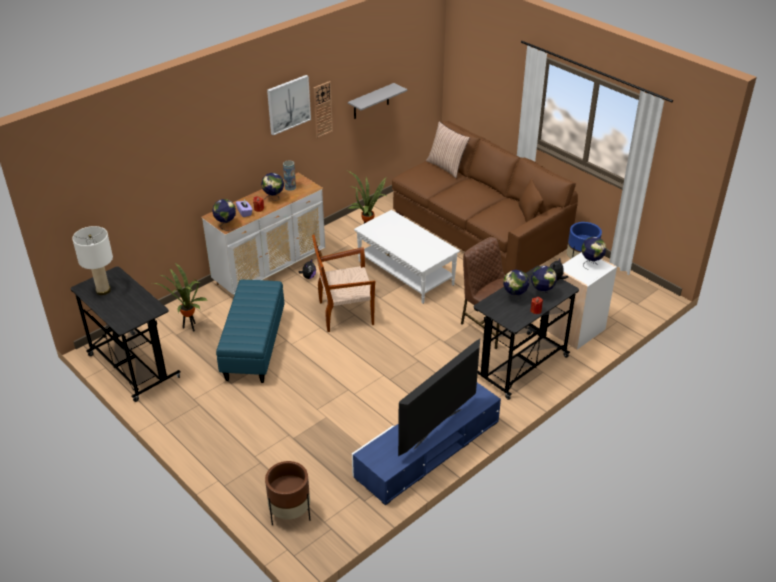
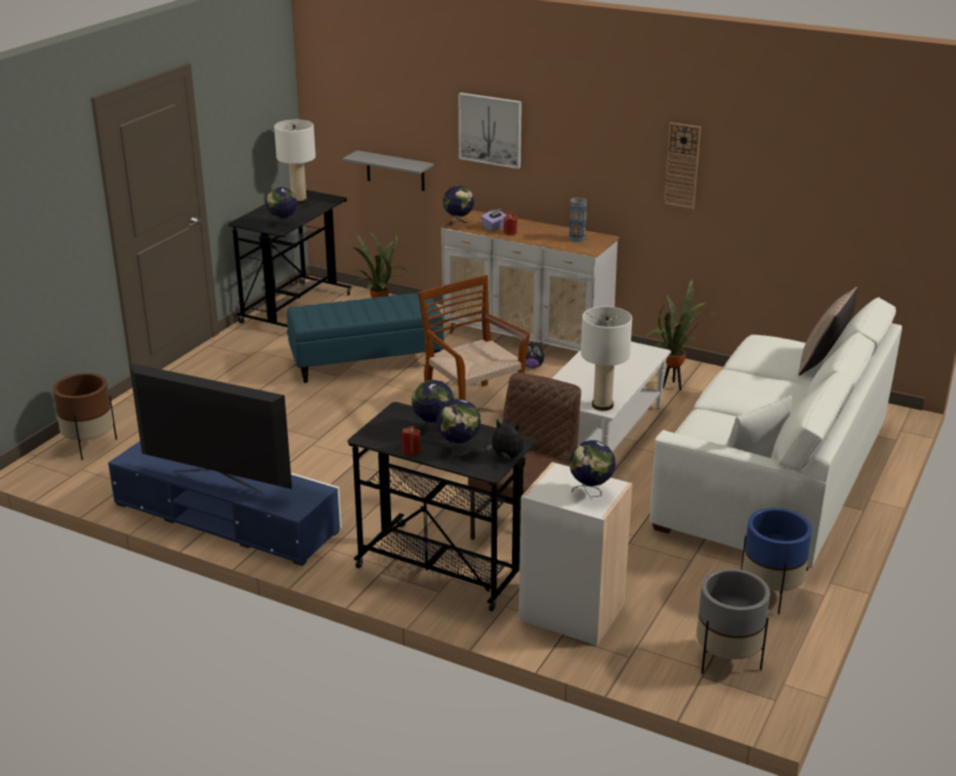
camera: 70 degrees right, 10 degrees down
globe [261,173,284,201] -> globe moved to [266,187,297,228]
picture [267,75,311,135] -> picture moved to [458,93,522,169]
grey shelf [348,83,408,119] -> grey shelf moved to [342,150,434,191]
brown sofa [392,121,578,275] -> white sofa [650,297,902,571]
none -> white table lamp [581,306,632,411]
none -> grey planter [696,569,770,674]

